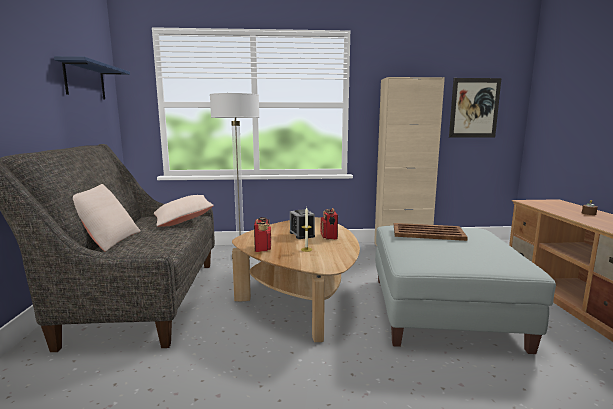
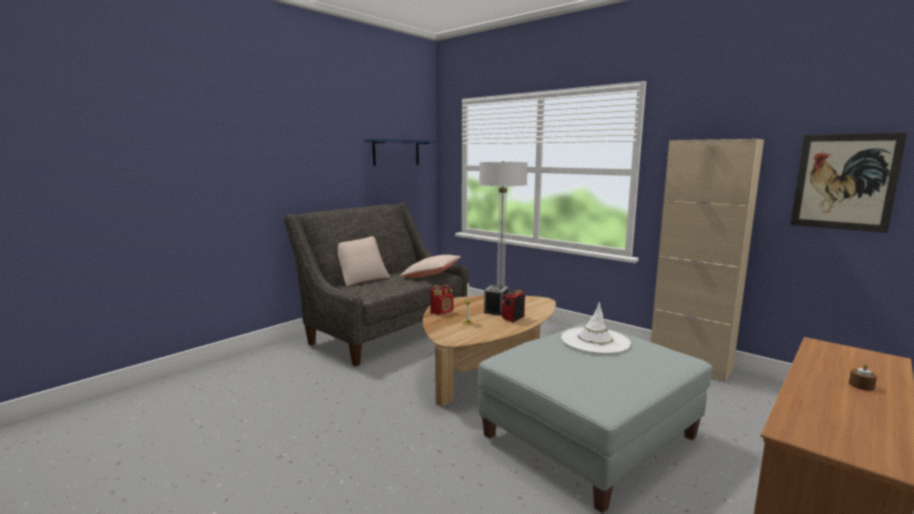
camera: 45 degrees right, 0 degrees up
brown tray [394,223,468,241] -> white hat [561,302,631,354]

